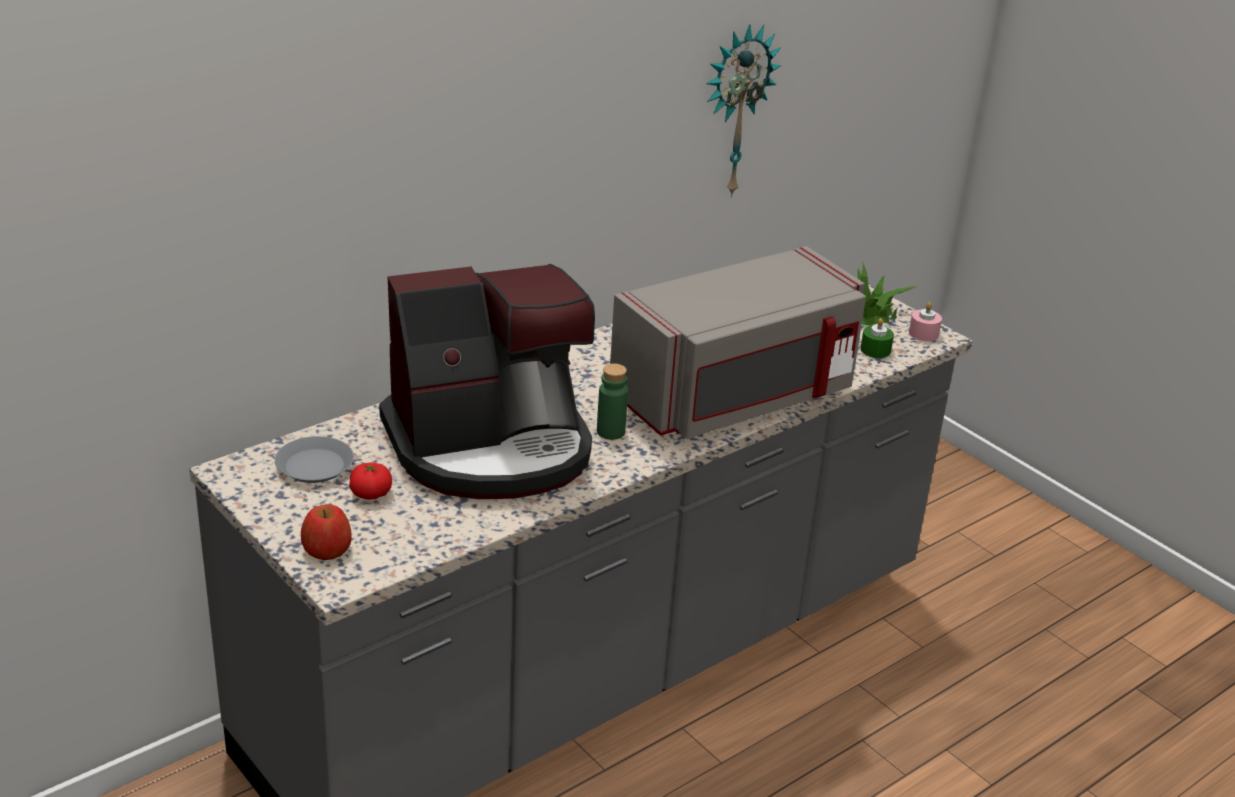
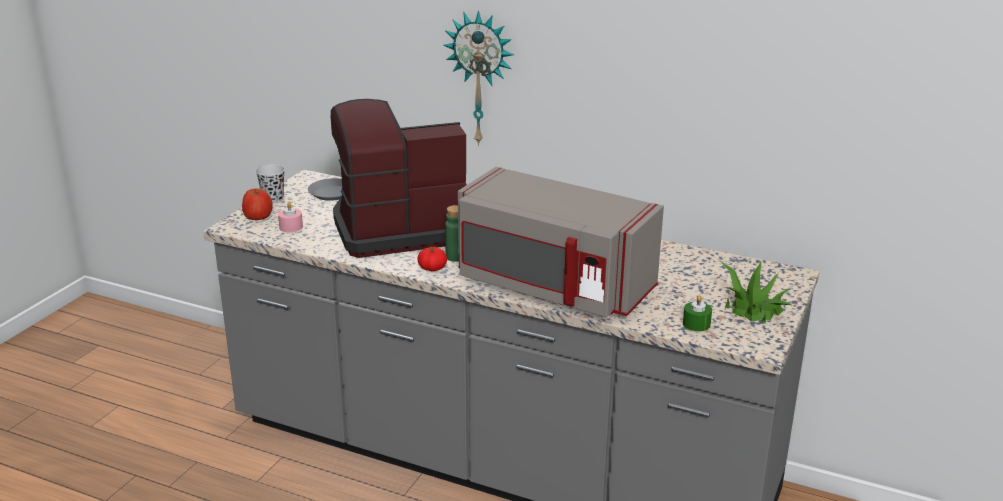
camera: 65 degrees right, 5 degrees down
tomato [349,462,392,500] -> tomato moved to [417,247,447,271]
coffee machine [379,264,595,499] -> coffee machine turned 120 degrees clockwise [331,99,467,258]
wall clock [706,24,781,198] -> wall clock moved to [444,10,514,146]
pink candle [909,302,942,341] -> pink candle moved to [278,202,303,233]
none -> black cup [256,164,285,203]

